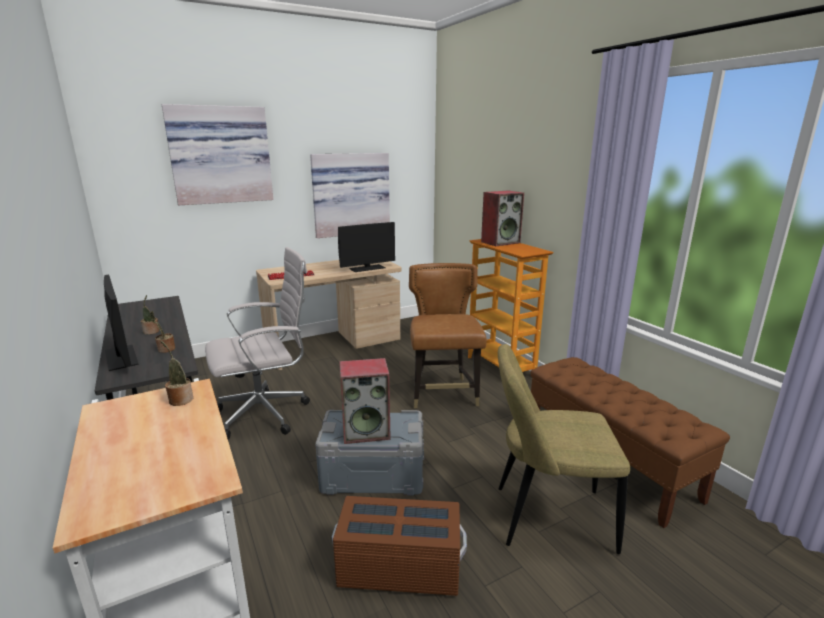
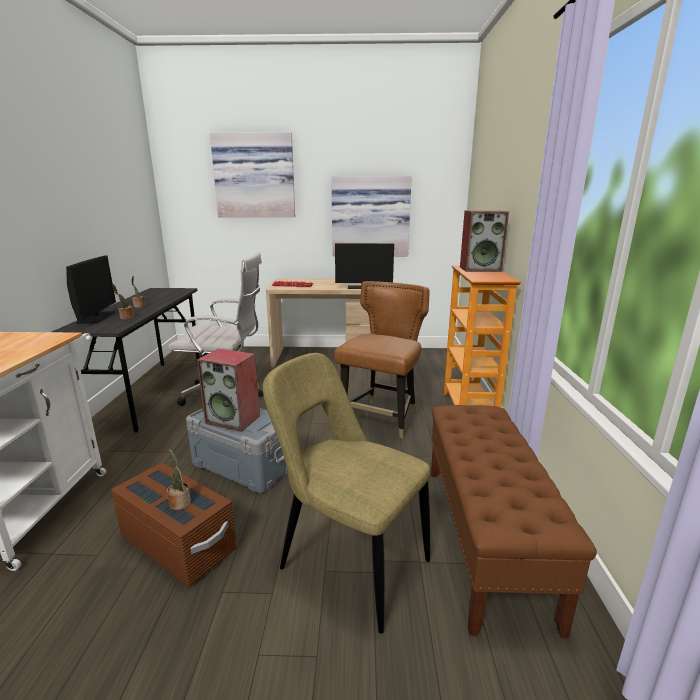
camera: 30 degrees right, 0 degrees up
potted plant [161,341,193,406] -> potted plant moved to [167,449,191,510]

